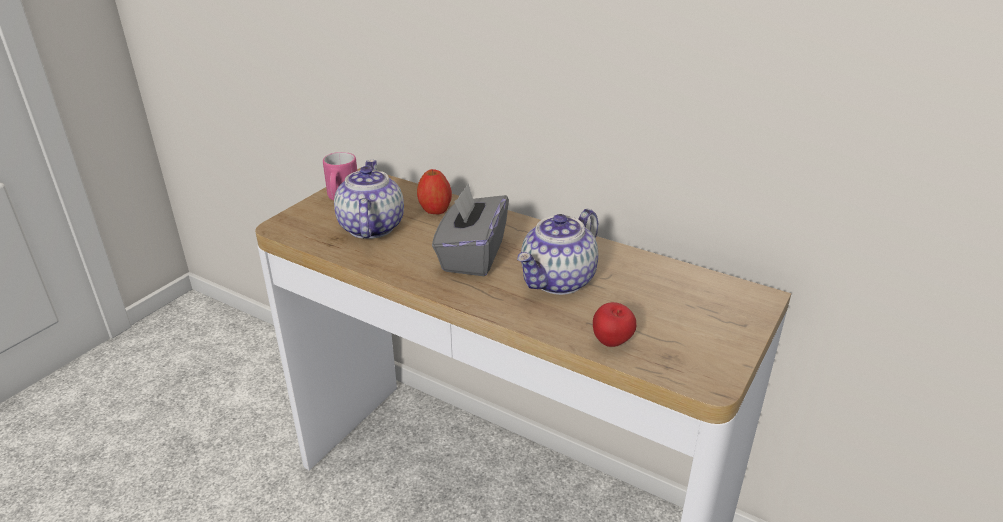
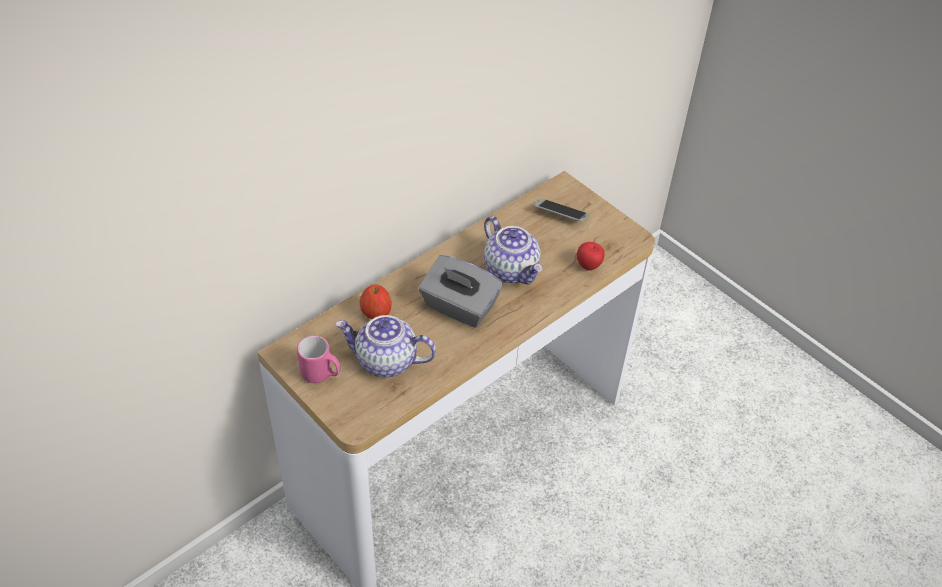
camera: 75 degrees left, 15 degrees up
none -> phone [534,199,590,222]

